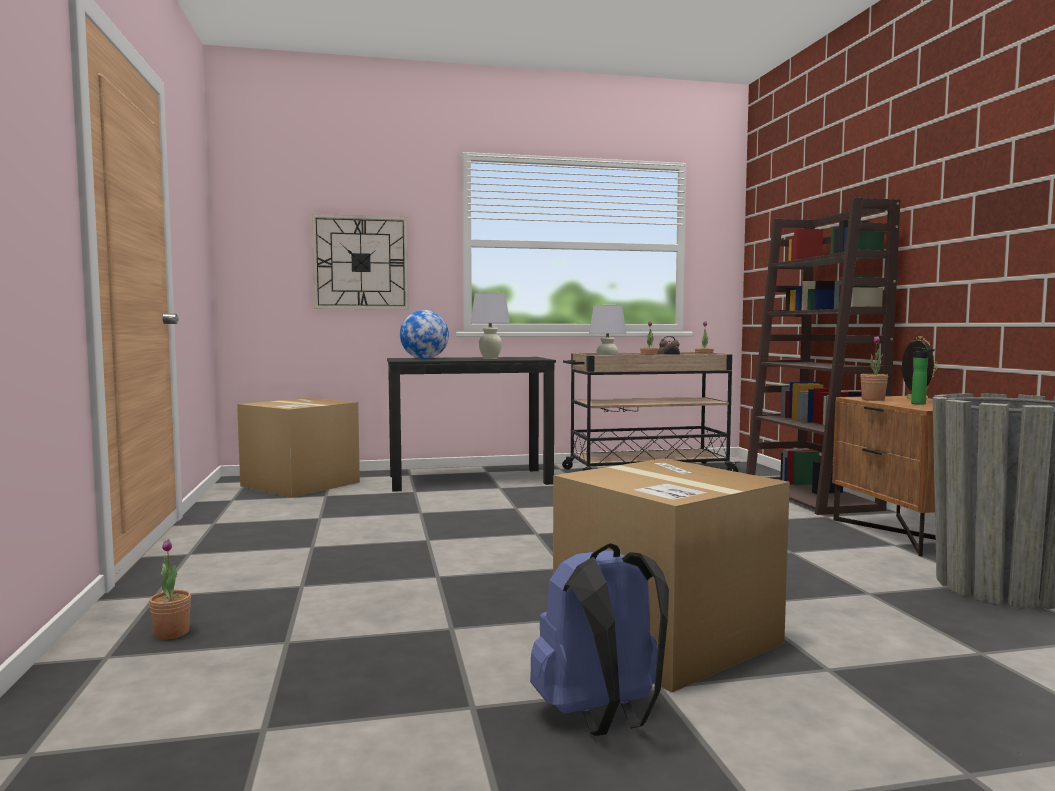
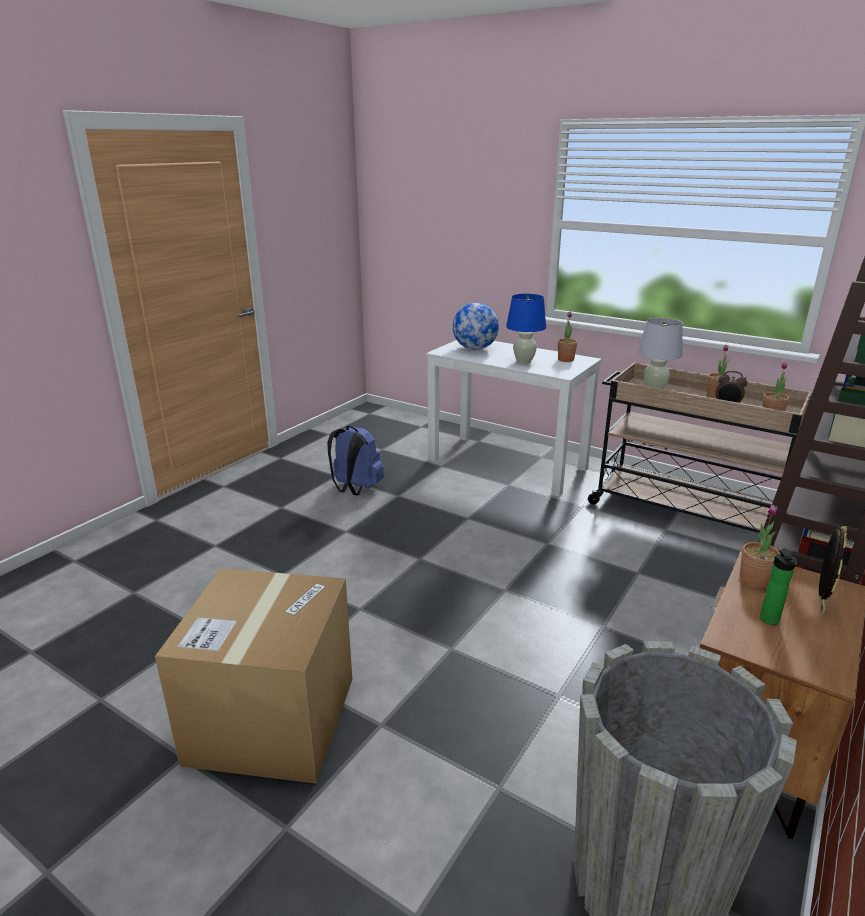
camera: 45 degrees right, 20 degrees up
potted plant [149,539,191,640] -> potted plant moved to [558,312,577,362]
cardboard box [237,398,360,498] -> none
wall clock [312,214,408,309] -> none
black desk [387,357,556,492] -> white desk [426,340,602,497]
white table lamp [471,293,510,359] -> blue table lamp [506,294,546,364]
blue backpack [530,543,669,736] -> blue backpack moved to [327,426,384,496]

